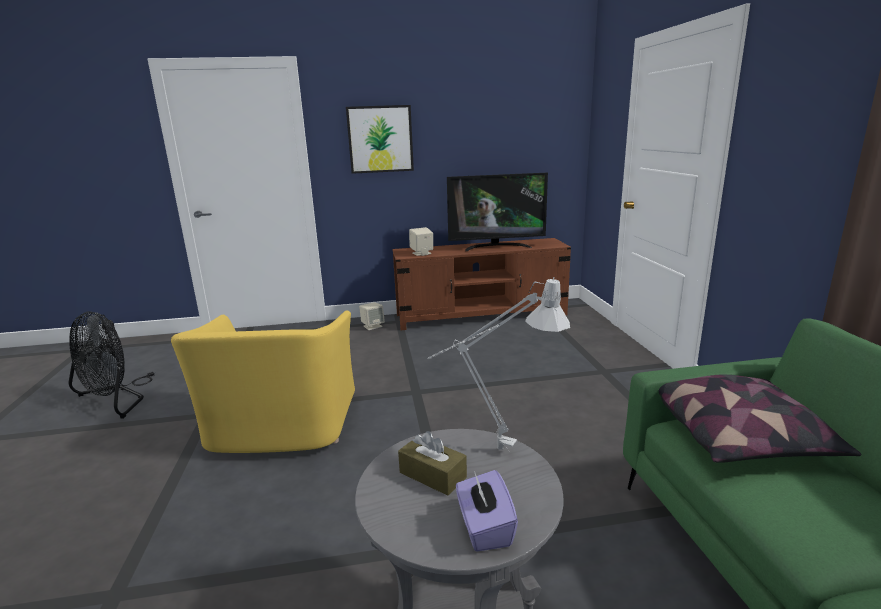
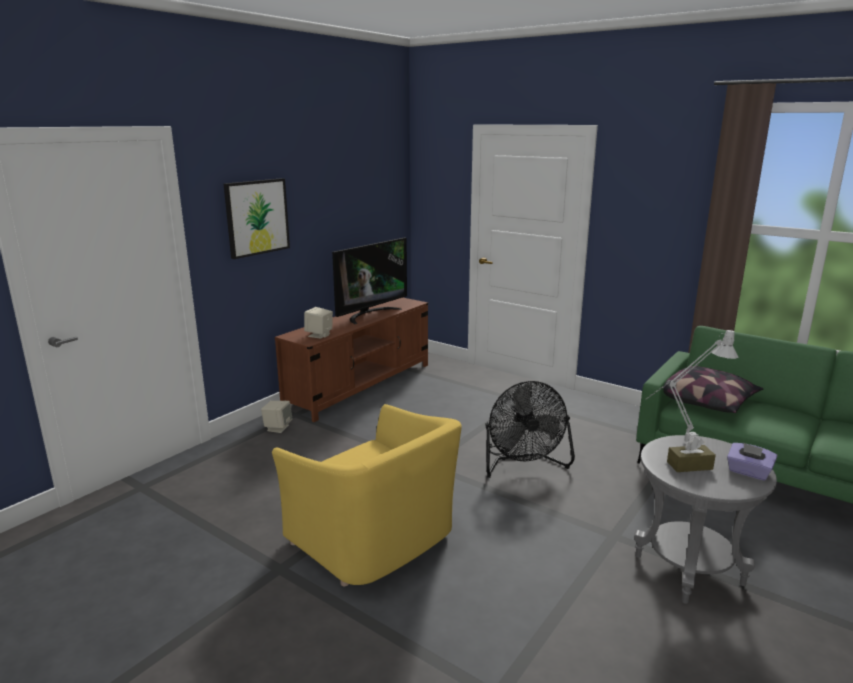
camera: 45 degrees left, 0 degrees up
black fan [68,311,155,419] -> black fan moved to [486,381,575,478]

